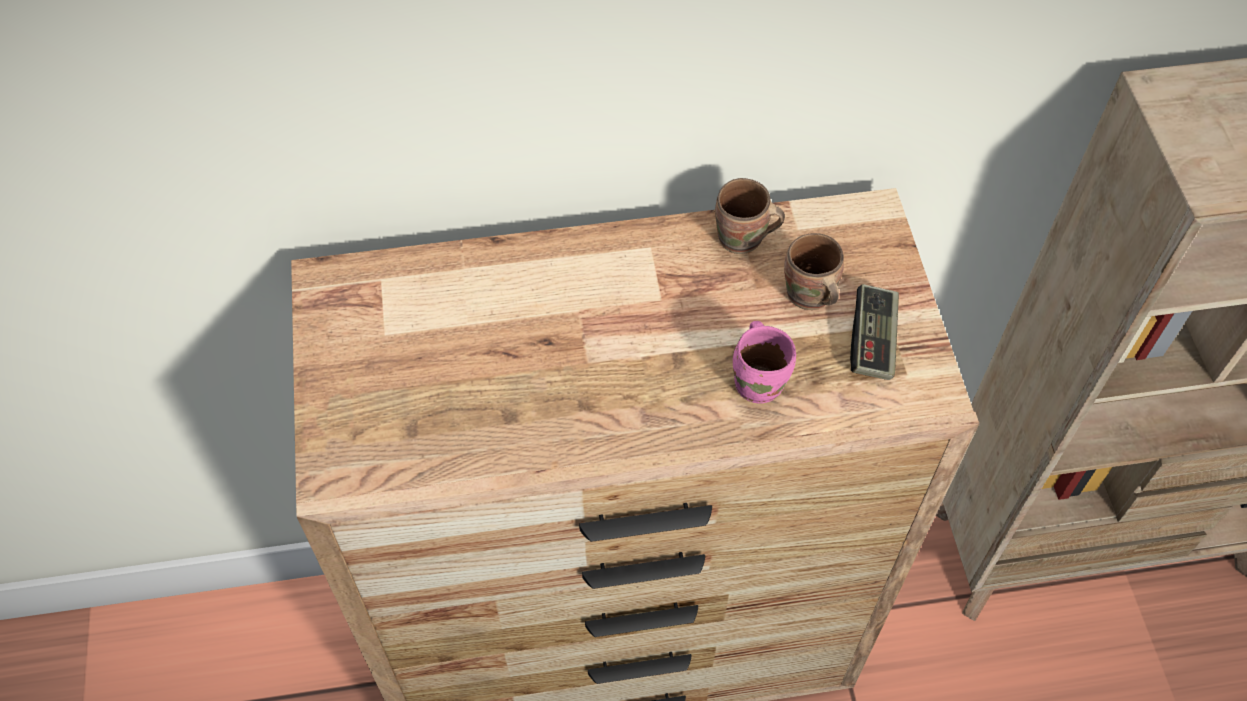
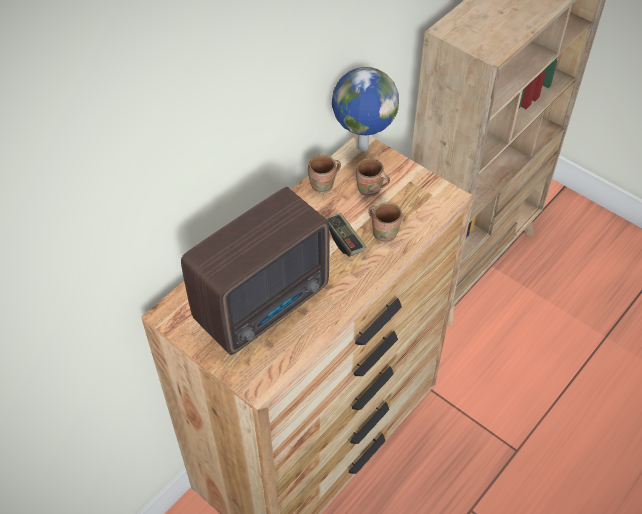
camera: 40 degrees left, 5 degrees down
pink mug [733,321,796,403] -> brown mug [368,202,402,242]
game controller [850,284,899,380] -> game controller moved to [326,213,366,257]
none -> radio [181,187,330,355]
none -> globe [332,67,399,152]

